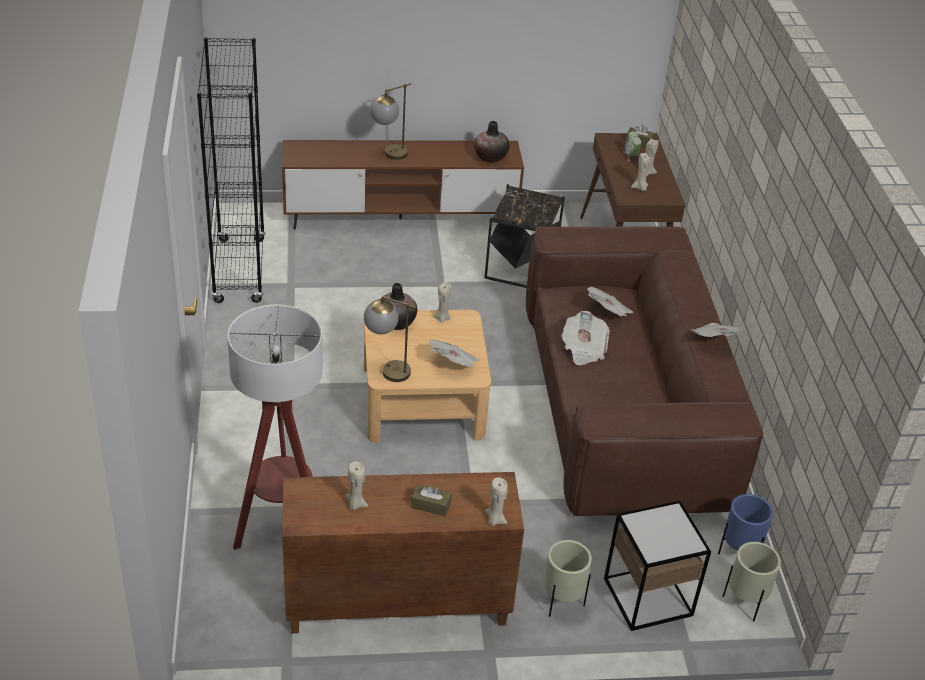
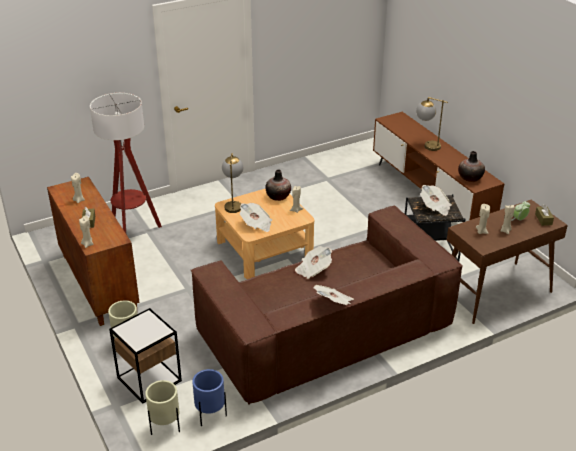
camera: 70 degrees right, 5 degrees down
black bookcase [197,37,266,303] -> none
newspaper [587,287,634,317] -> newspaper moved to [420,185,452,216]

